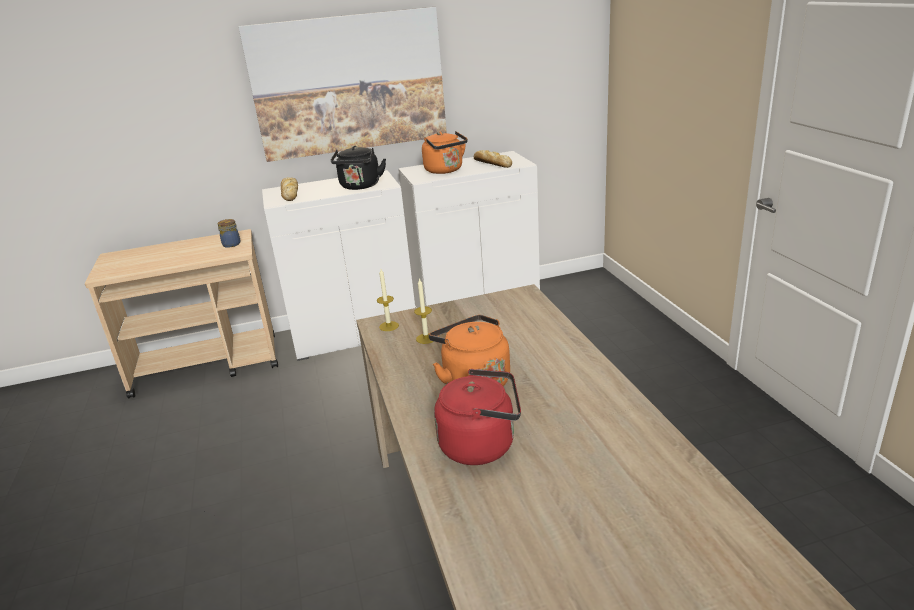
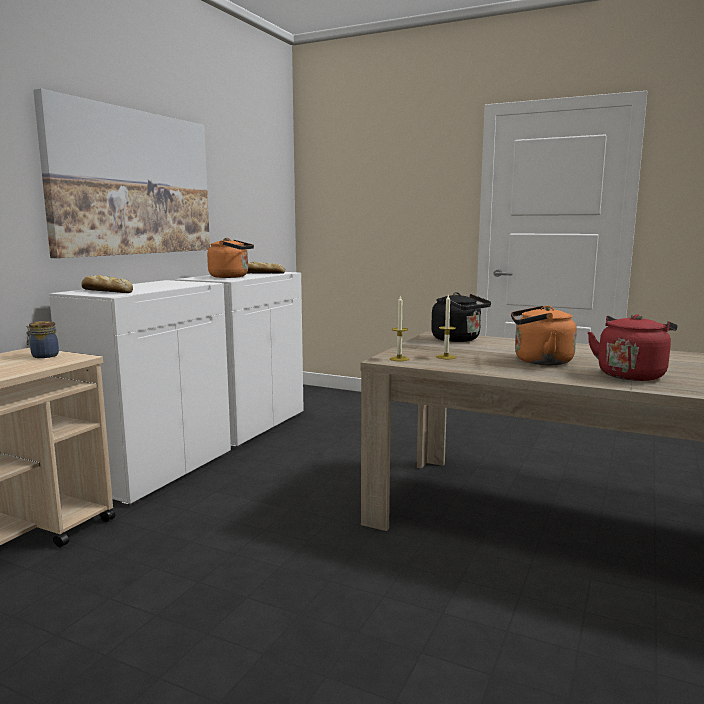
camera: 50 degrees left, 15 degrees down
black kettle [331,146,386,190] -> black kettle moved to [431,292,491,342]

